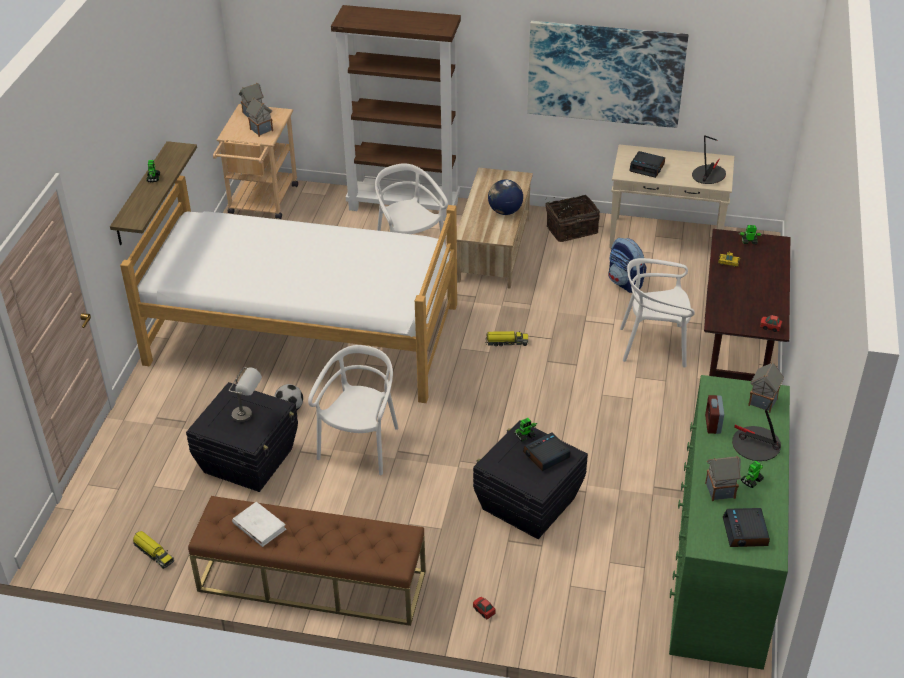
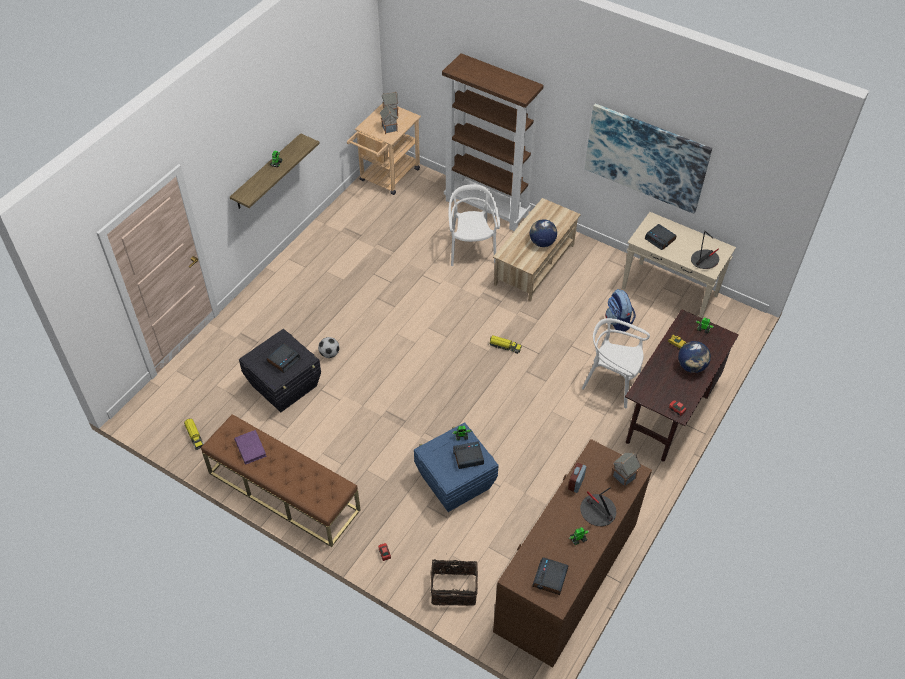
camera: 20 degrees right, 10 degrees up
bed [120,176,457,403] -> none
grey table lamp [229,367,262,422] -> alarm clock [267,343,300,373]
white book [232,502,286,547] -> purple book [234,430,267,465]
white chair [308,345,398,475] -> none
black storage box [473,420,588,539] -> blue storage box [414,422,499,512]
basket [545,195,600,242] -> basket moved to [431,551,478,606]
green dresser [669,375,790,670] -> brown dresser [493,439,652,668]
toy house [705,456,741,501] -> none
none -> globe [678,341,711,373]

